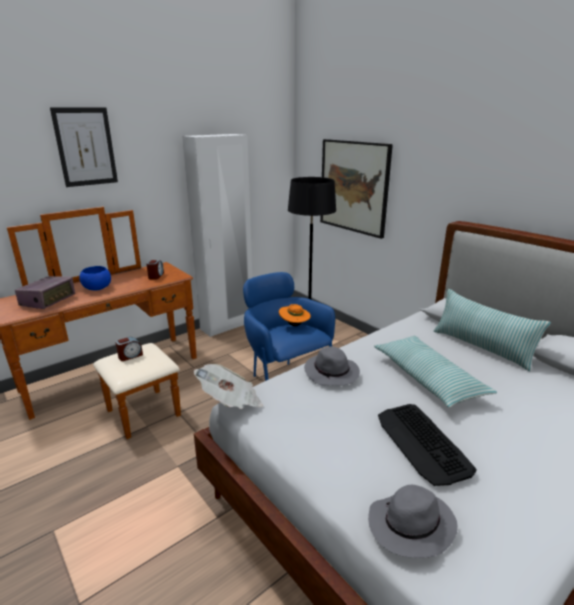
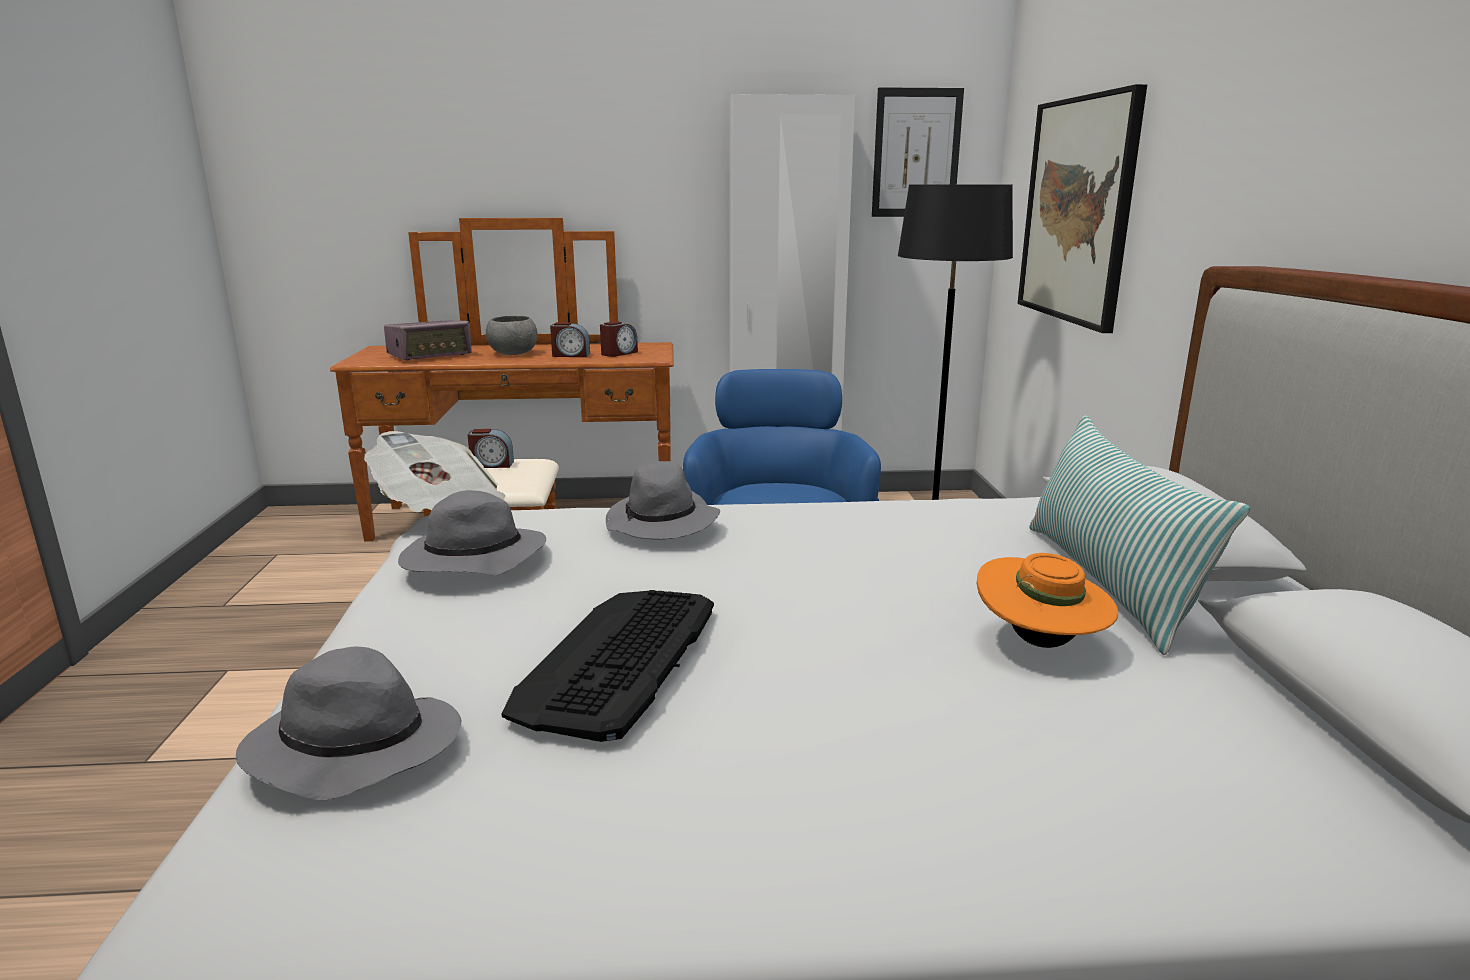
camera: 35 degrees right, 5 degrees down
picture [50,107,118,187] -> picture moved to [872,87,964,217]
blue bowl [79,266,111,290] -> grey bowl [486,316,538,355]
orange hat [279,304,311,326] -> orange hat moved to [977,553,1118,648]
pillow [374,336,497,408] -> none
none -> grey hat [398,490,546,575]
none -> alarm clock [550,322,590,357]

